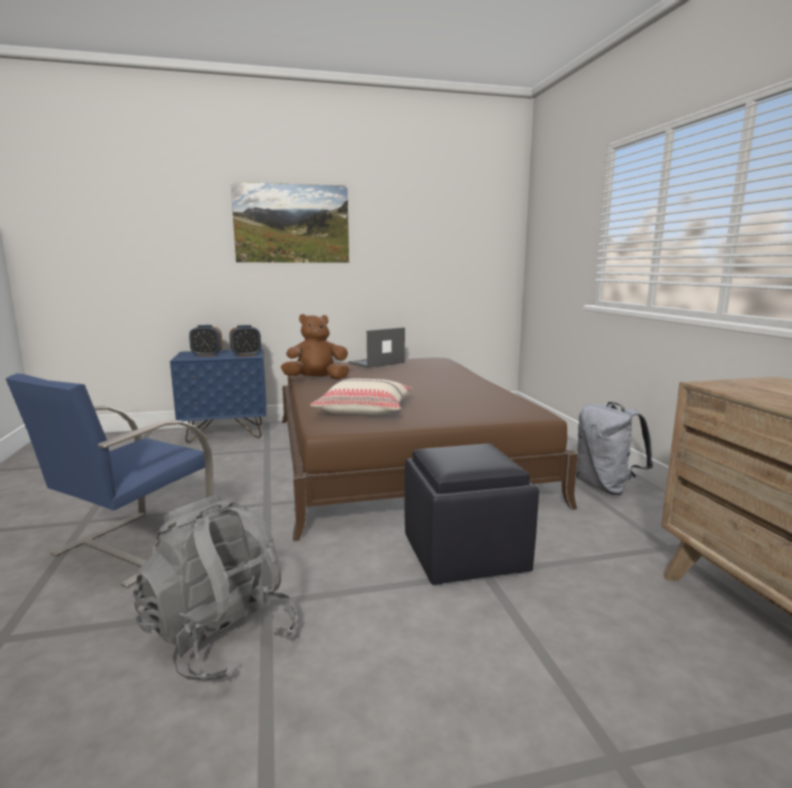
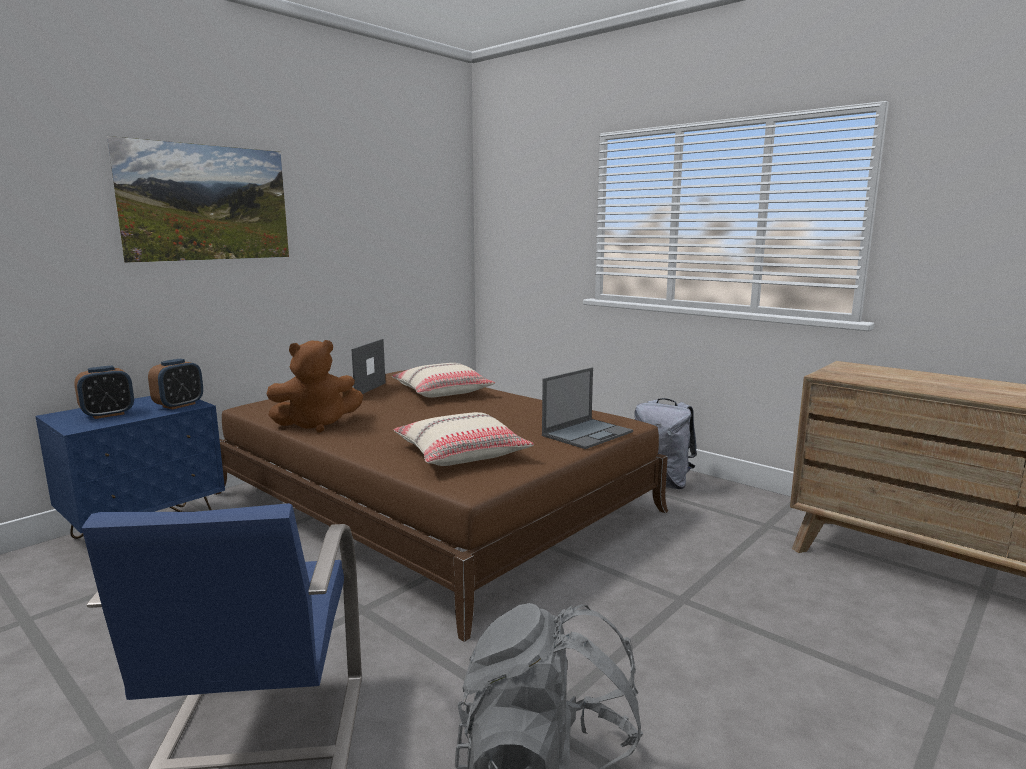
camera: 35 degrees left, 0 degrees up
brown plush toy [281,314,349,379] -> brown plush toy turned 150 degrees counterclockwise [267,340,363,433]
black ottoman [404,444,539,585] -> none
none -> beige pillow [392,363,495,398]
none -> laptop [542,367,633,449]

